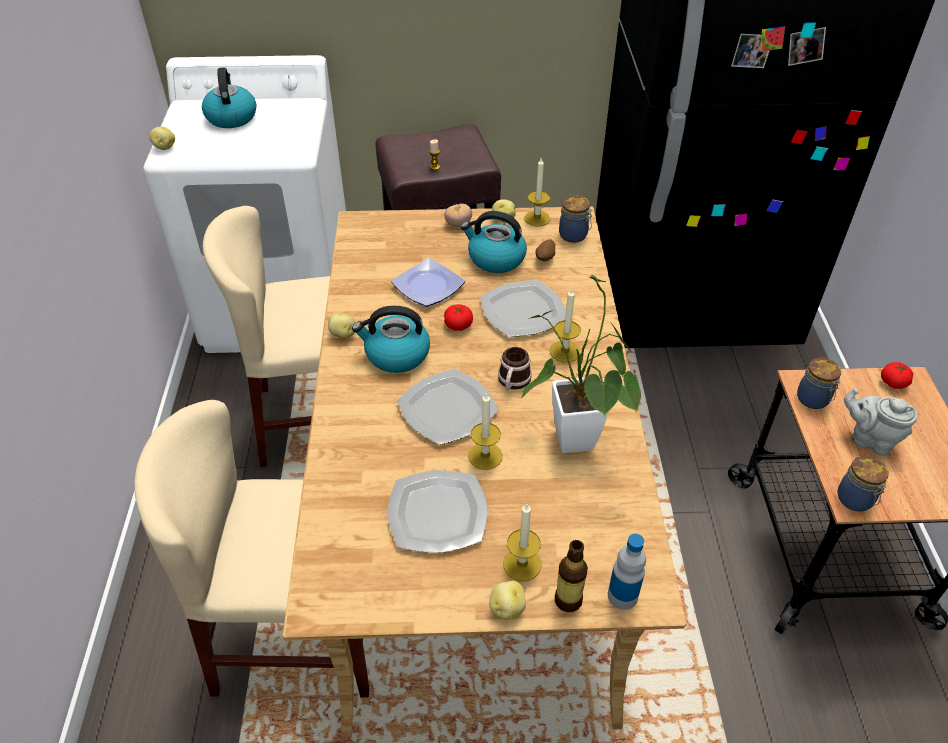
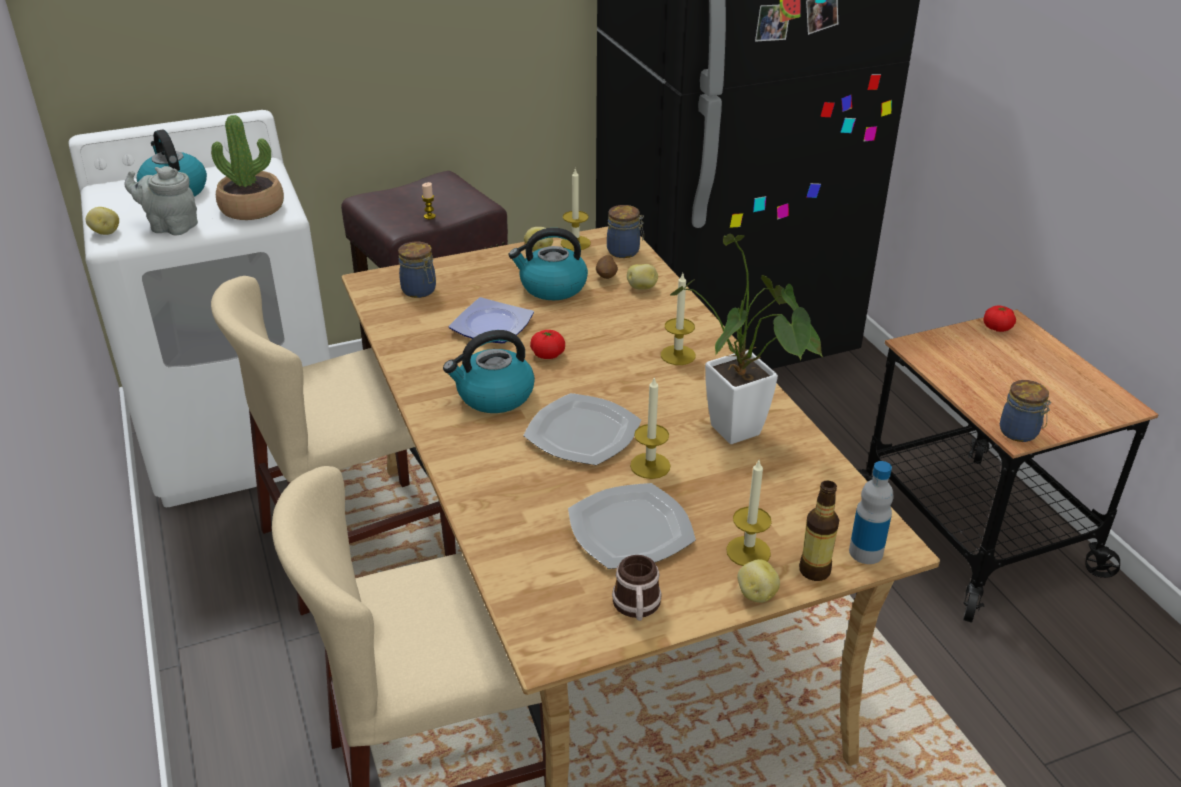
camera: 20 degrees left, 10 degrees down
potato [328,313,356,338] -> potato moved to [627,264,658,289]
tomato [444,204,472,227] -> none
plate [480,280,566,337] -> none
mug [498,347,532,391] -> mug moved to [612,555,662,621]
jar [797,357,841,409] -> jar moved to [398,242,436,298]
grey teapot [844,388,918,456] -> grey teapot moved to [125,166,198,235]
none -> potted plant [211,115,284,220]

